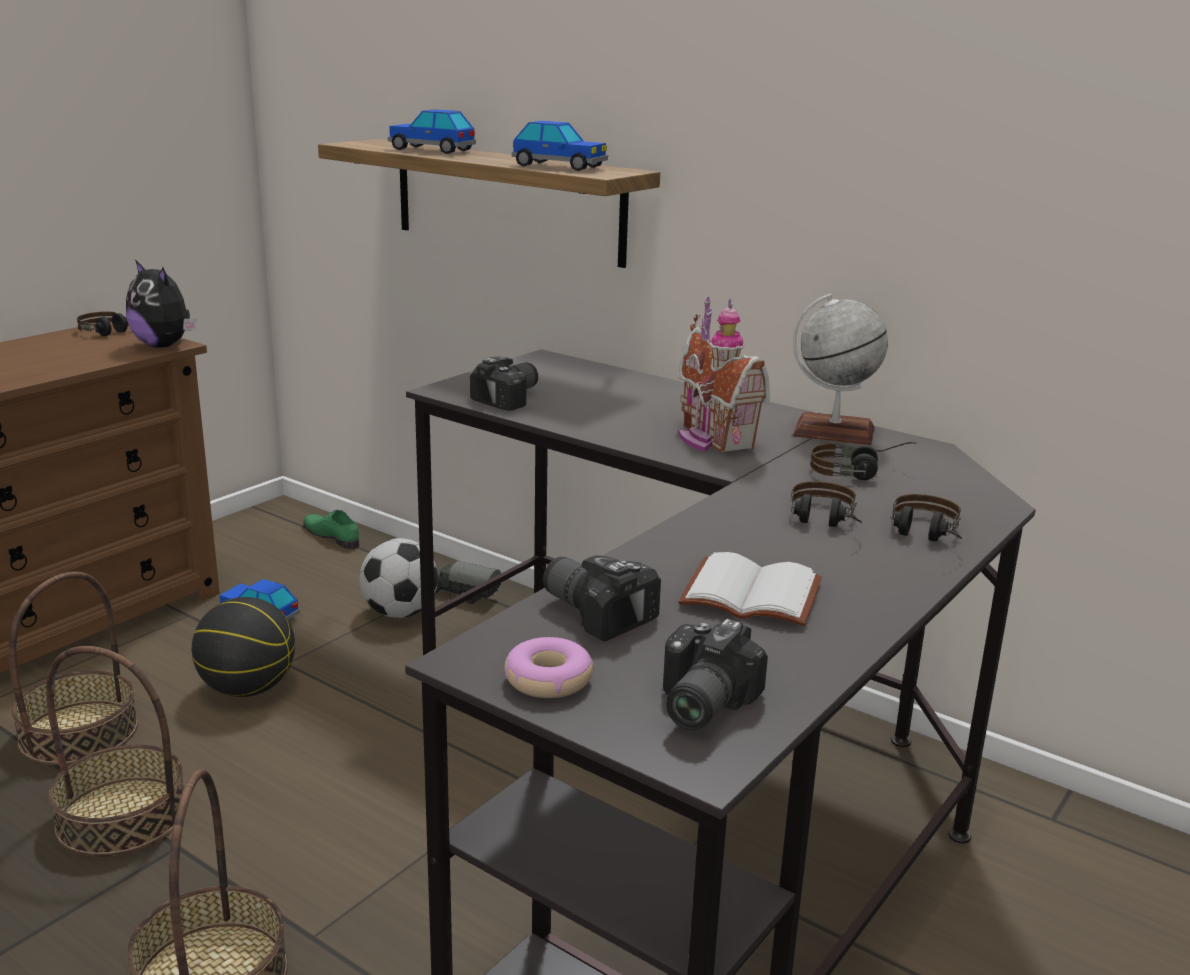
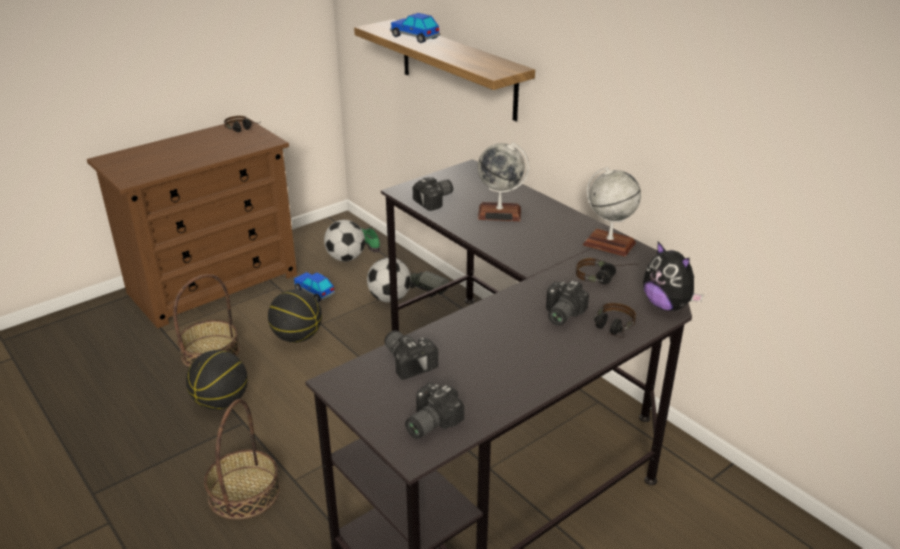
camera: 15 degrees right, 10 degrees up
basket [46,646,184,857] -> basketball [186,350,248,410]
plush toy [126,260,197,348] -> plush toy moved to [643,242,704,311]
donut [504,637,594,698] -> none
toy car [512,120,608,171] -> none
toy house [678,297,770,452] -> none
white book [678,552,822,626] -> none
headphones [790,481,862,527] -> camera [546,280,589,326]
none -> football [324,220,365,261]
none -> globe [478,142,529,221]

